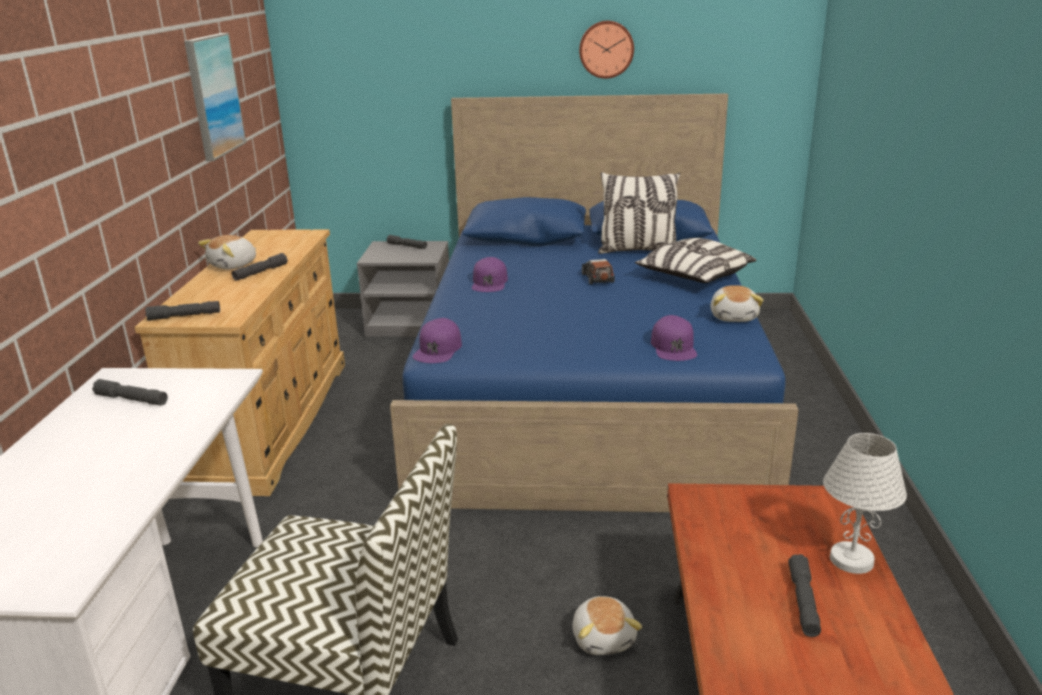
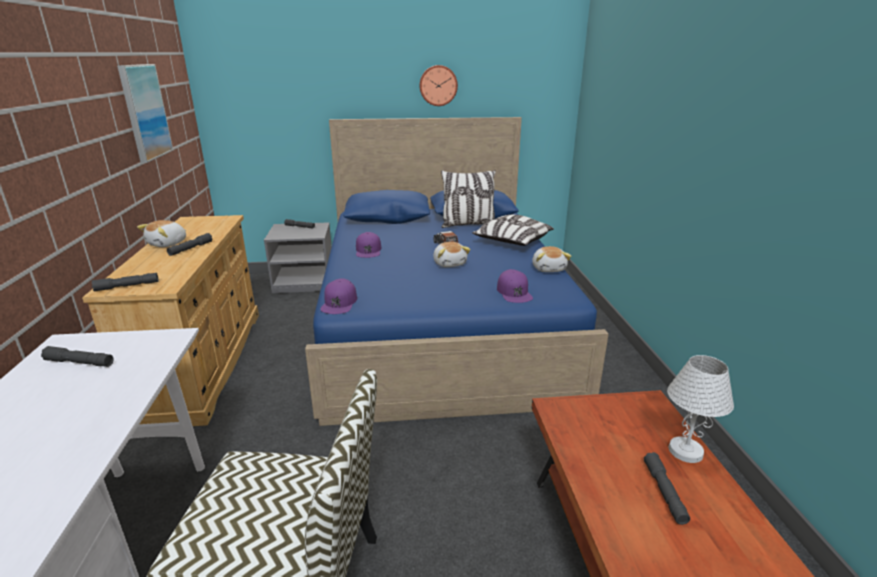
camera: 10 degrees left, 0 degrees up
plush toy [573,596,642,655] -> plush toy moved to [433,242,471,267]

